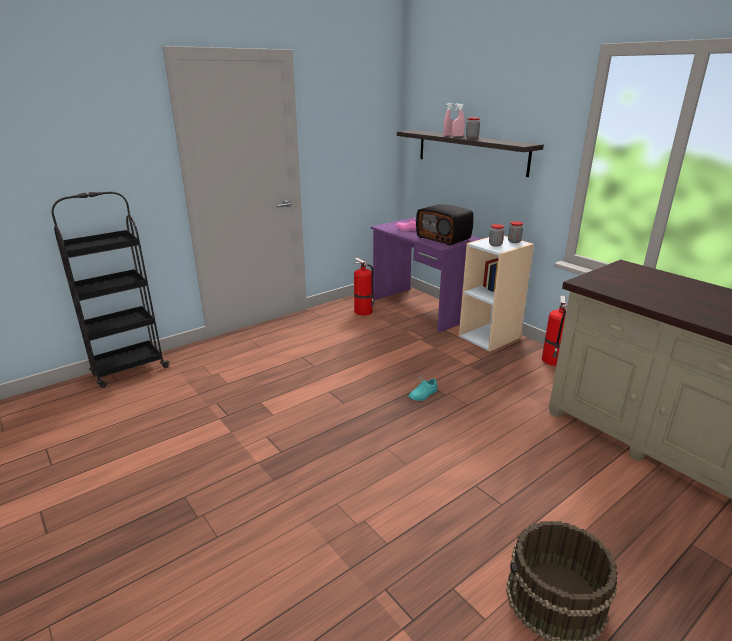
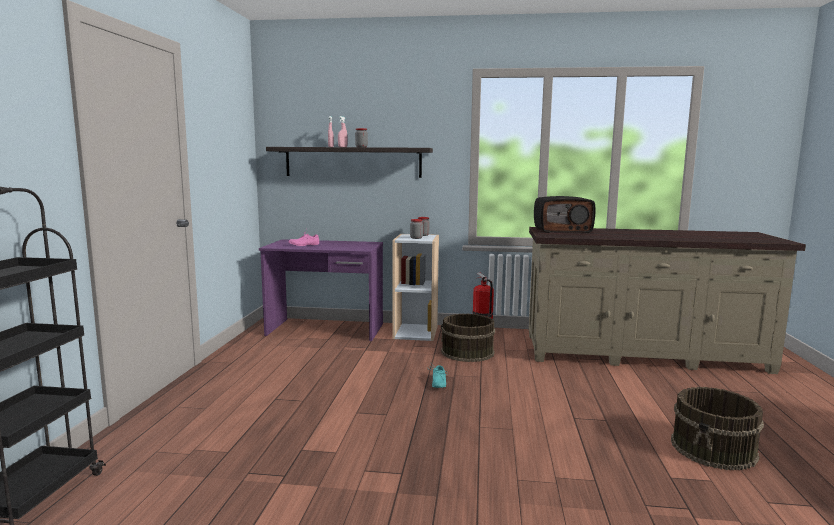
camera: 45 degrees left, 15 degrees down
fire extinguisher [354,258,375,316] -> none
radio [416,204,474,245] -> radio moved to [534,196,595,233]
none -> brown bucket [441,313,495,362]

